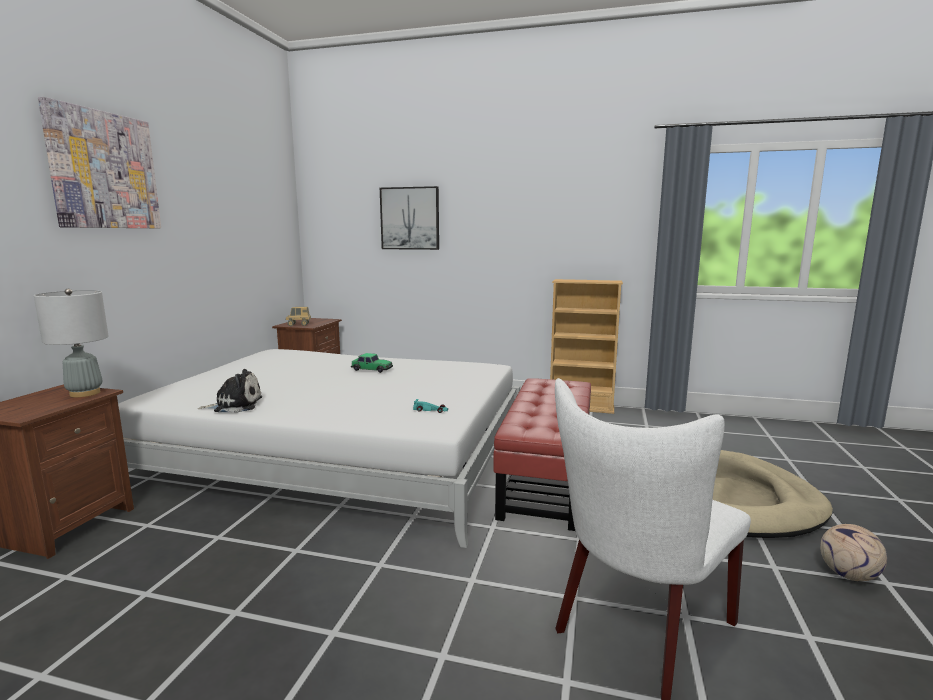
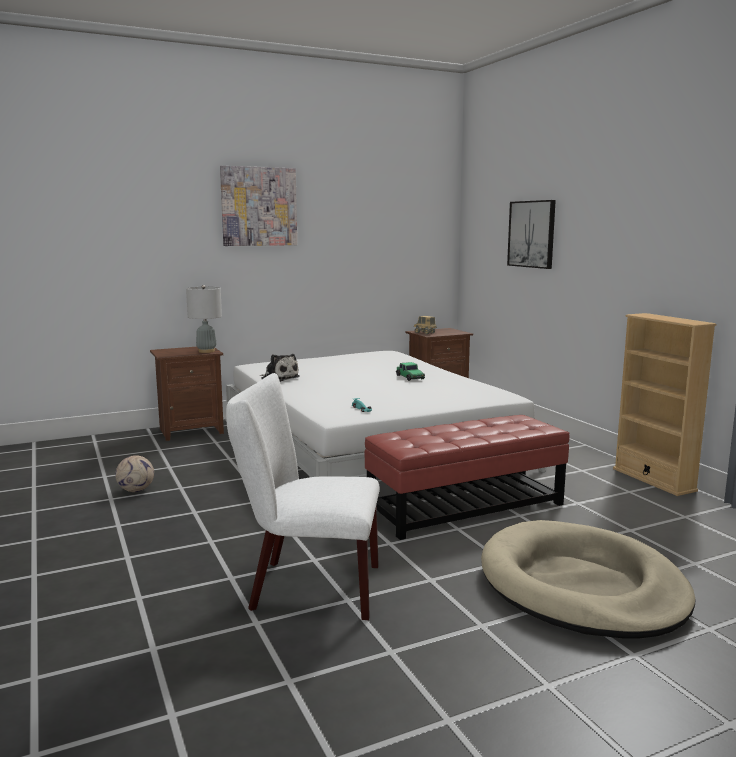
camera: 50 degrees right, 0 degrees up
football [820,524,887,581] -> football moved to [115,455,154,492]

